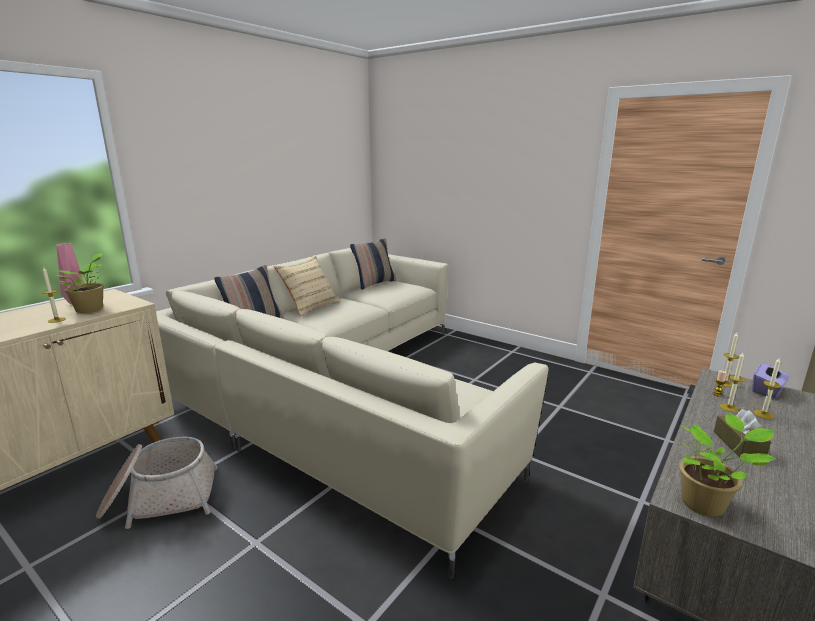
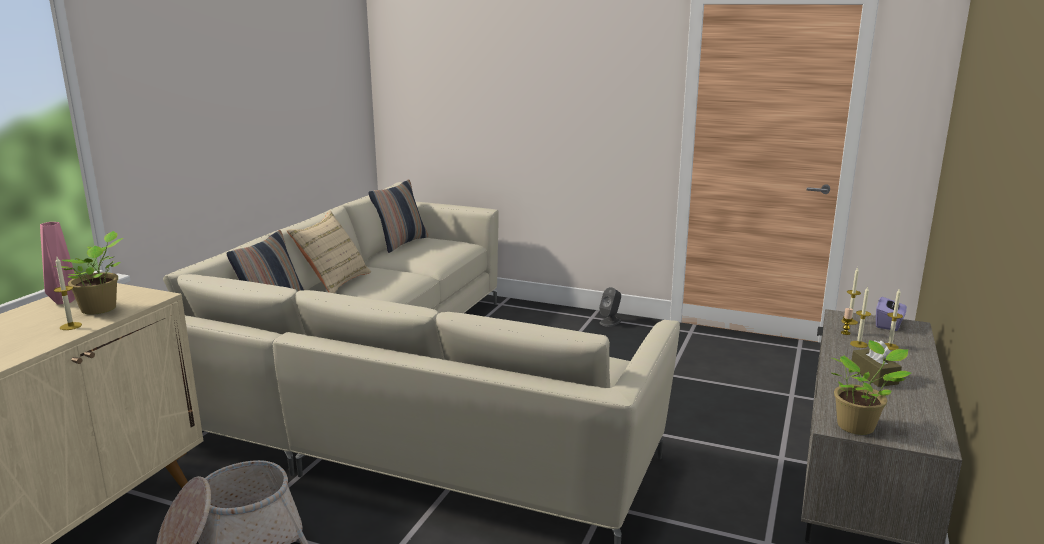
camera: 15 degrees left, 0 degrees up
none -> grey speaker [599,287,621,327]

